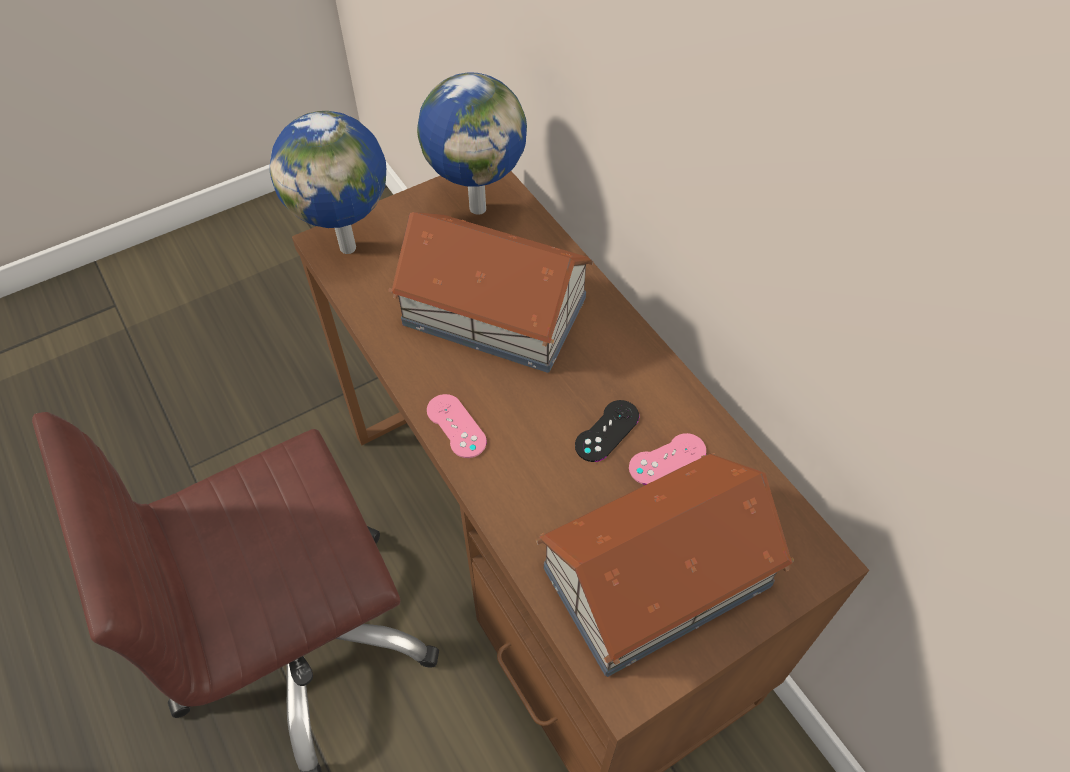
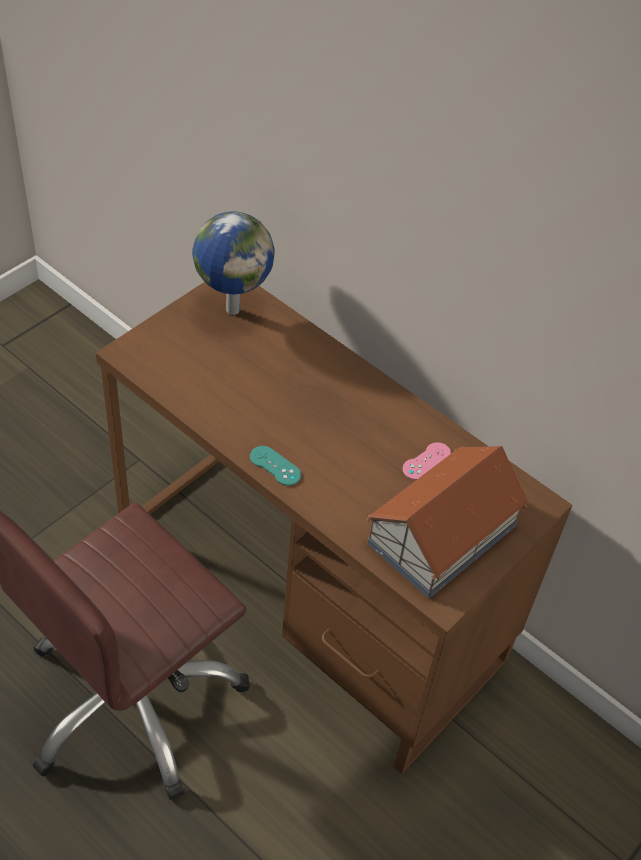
camera: 20 degrees left, 5 degrees down
globe [270,111,386,254] -> none
toy house [388,212,594,373] -> none
pink game controller [427,394,487,458] -> turquoise game controller [250,446,301,486]
black game controller [575,400,639,462] -> none

